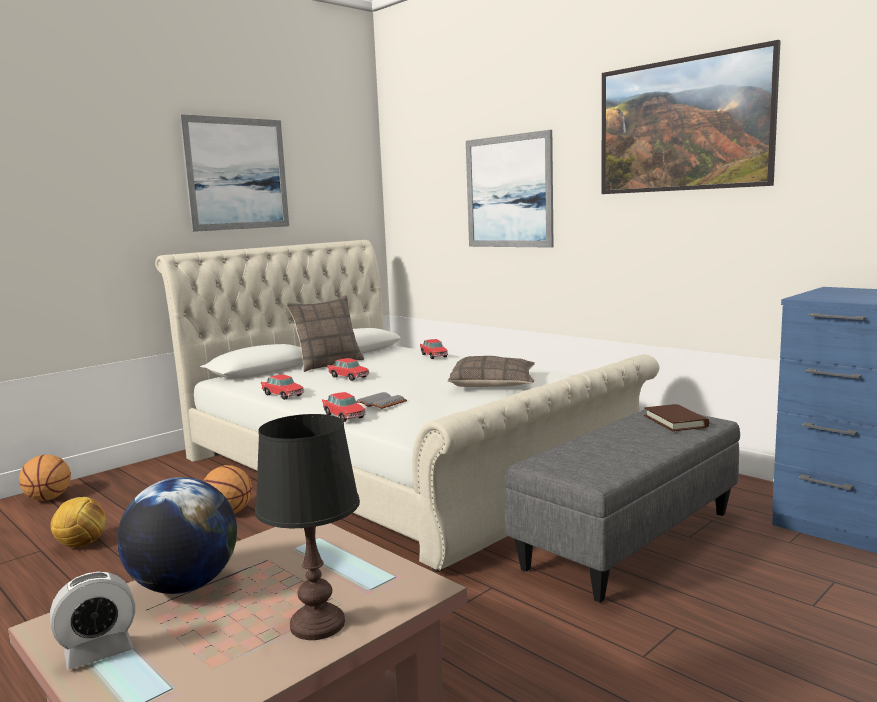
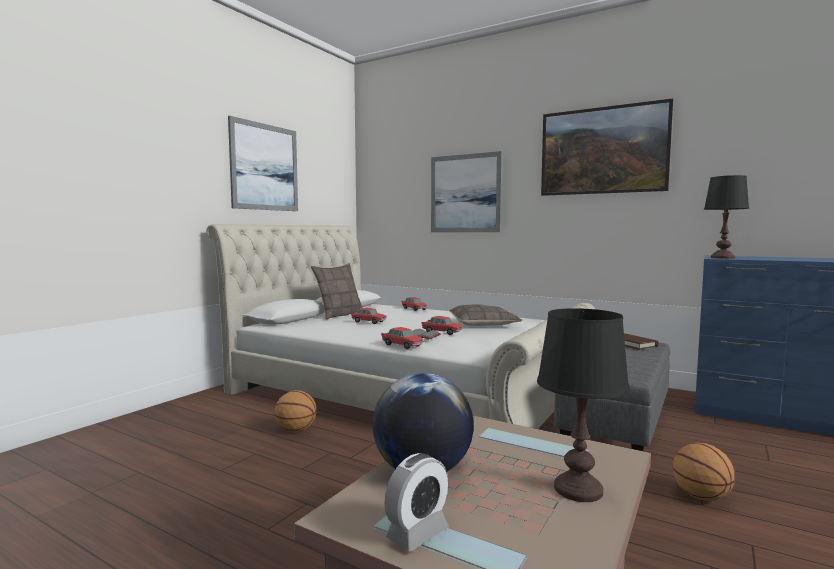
camera: 15 degrees left, 5 degrees down
basketball [19,455,71,501] -> basketball moved to [672,443,735,501]
football [50,497,106,547] -> none
toy car [261,374,304,400] -> toy car moved to [422,316,463,335]
none -> black table lamp [704,175,749,259]

